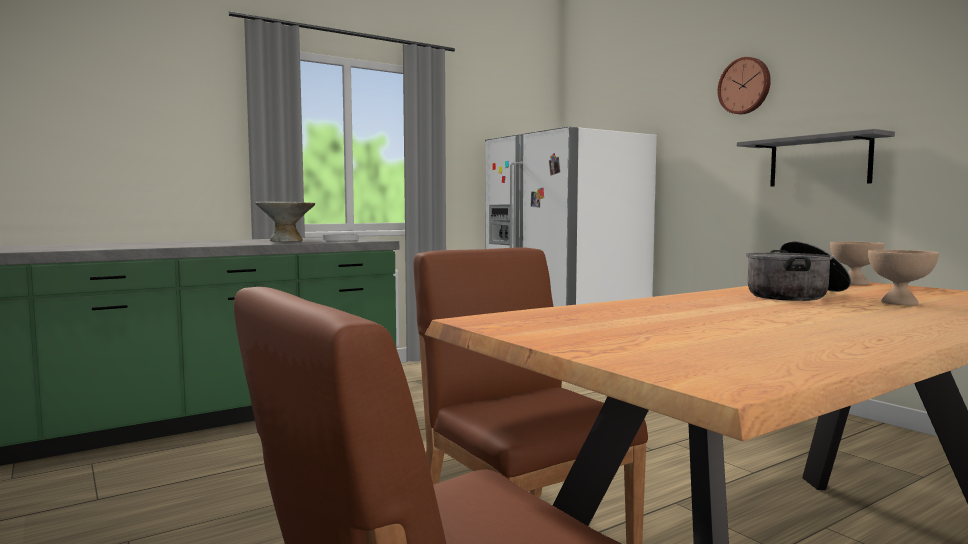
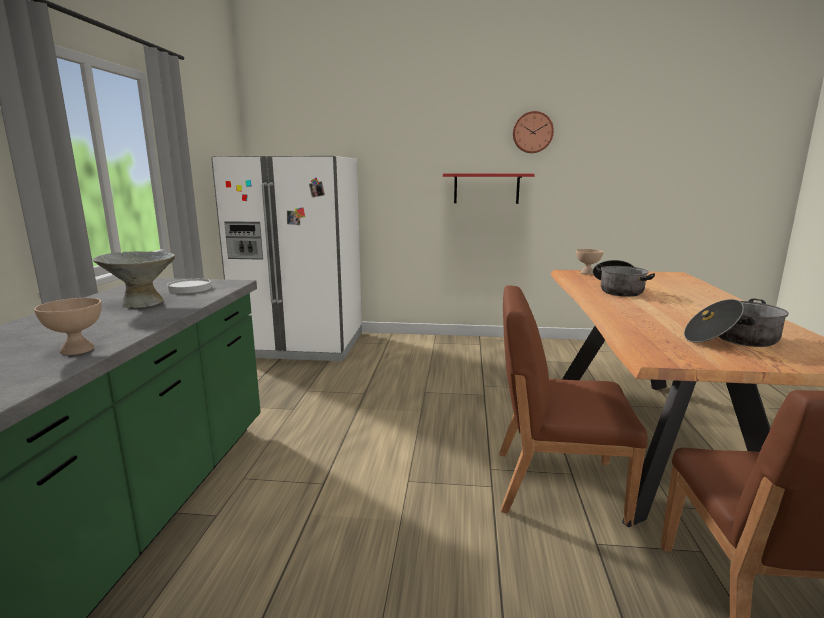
camera: 50 degrees left, 10 degrees up
wall clock [717,57,771,114] -> wall clock moved to [513,111,554,153]
grey shelf [737,129,895,187] -> red shelf [443,174,535,204]
beige bowl [868,250,939,305] -> beige bowl moved to [34,298,102,355]
none -> cooking pot [684,298,789,347]

